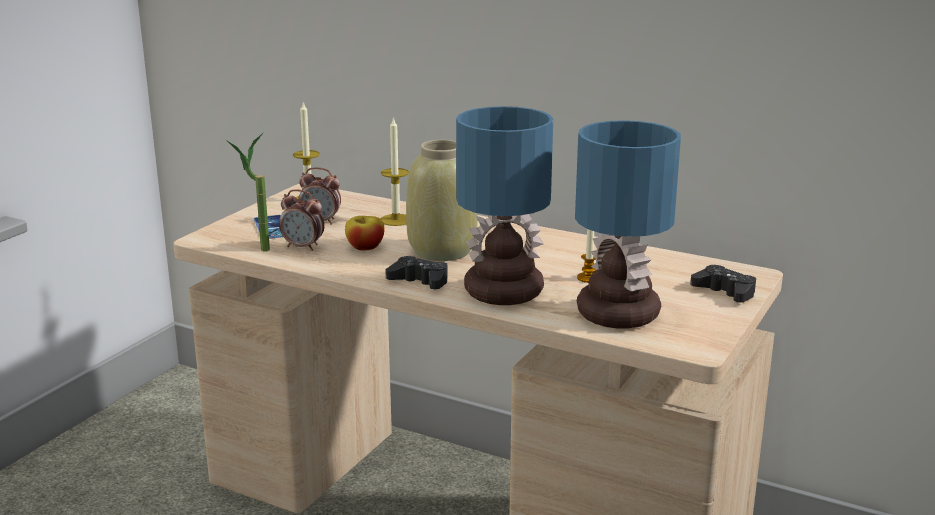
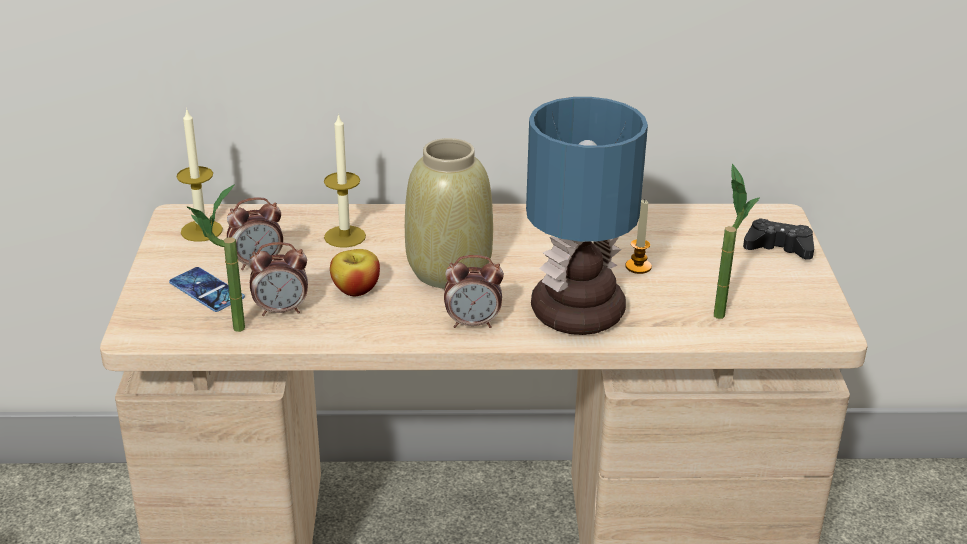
camera: 30 degrees left, 10 degrees up
black game controller [385,256,448,289] -> alarm clock [444,255,504,328]
table lamp [575,120,681,329] -> potted plant [714,164,760,319]

